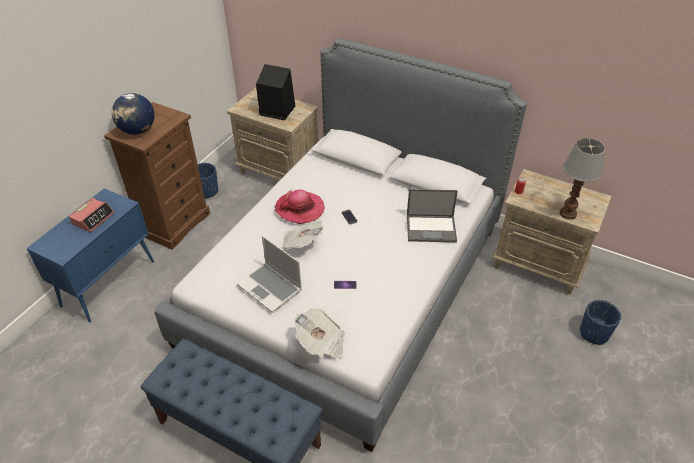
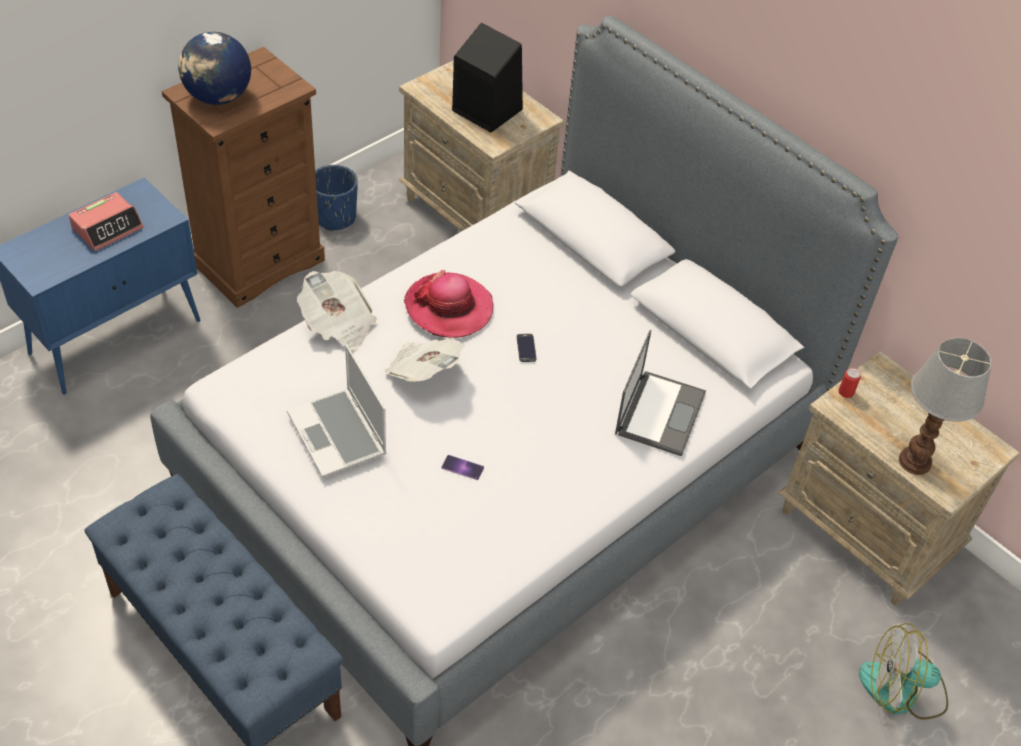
camera: 15 degrees right, 5 degrees up
newspaper [295,309,345,359] -> newspaper moved to [297,271,377,351]
laptop [407,189,458,242] -> laptop turned 90 degrees counterclockwise [615,330,706,456]
blue planter [580,300,621,345] -> fan [859,623,948,720]

